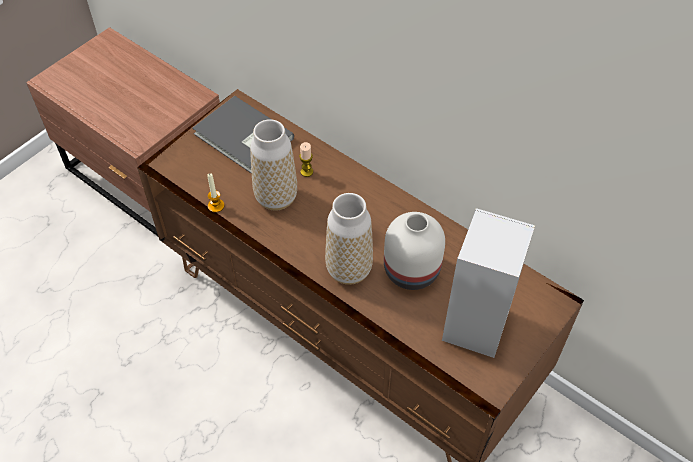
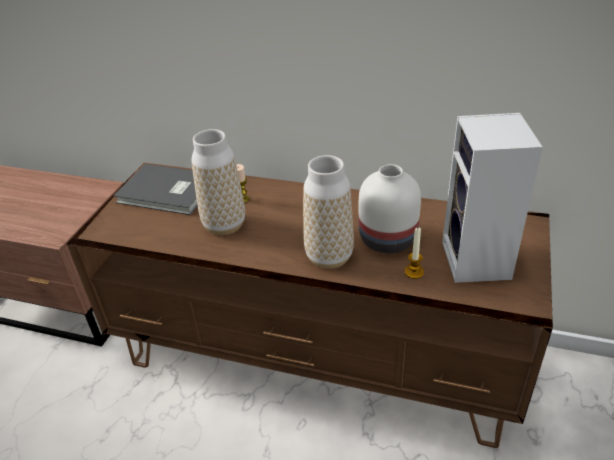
camera: 20 degrees left, 15 degrees down
candle [207,173,225,213] -> candle moved to [404,228,424,279]

